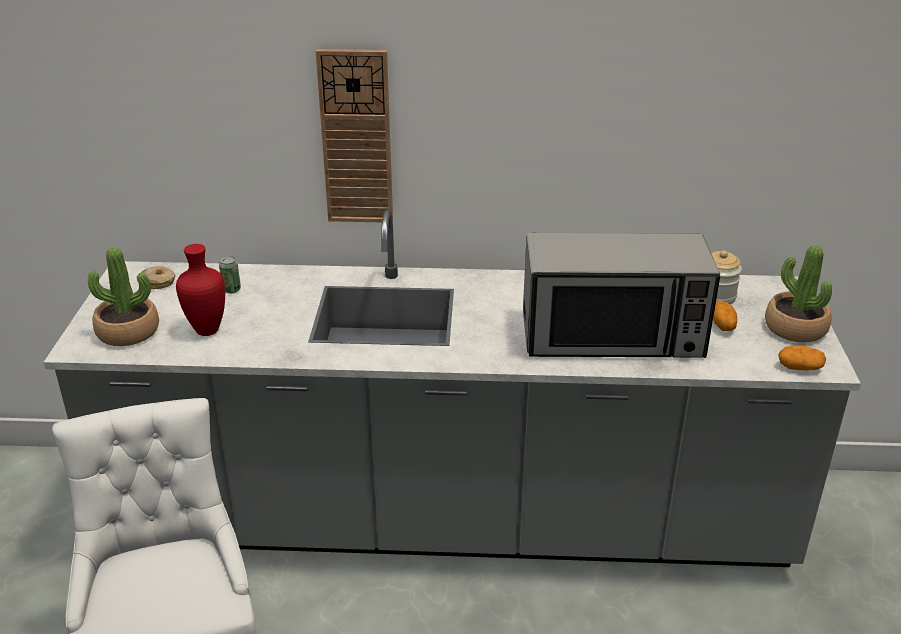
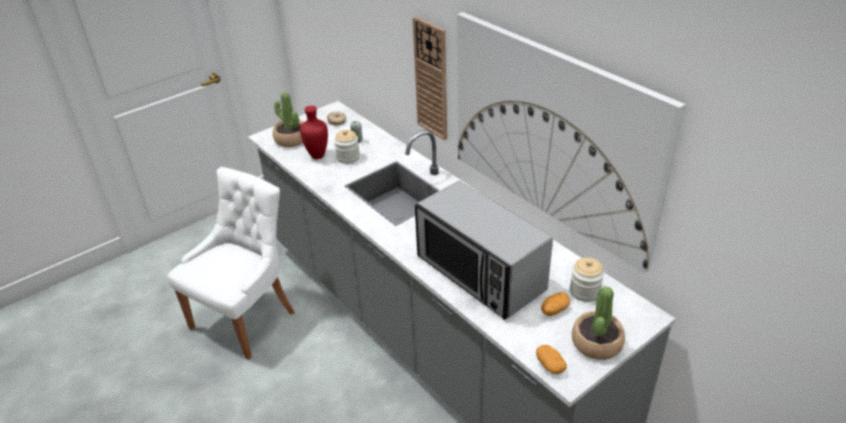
camera: 50 degrees right, 5 degrees up
none -> jar [334,130,360,164]
none -> picture [457,12,686,273]

